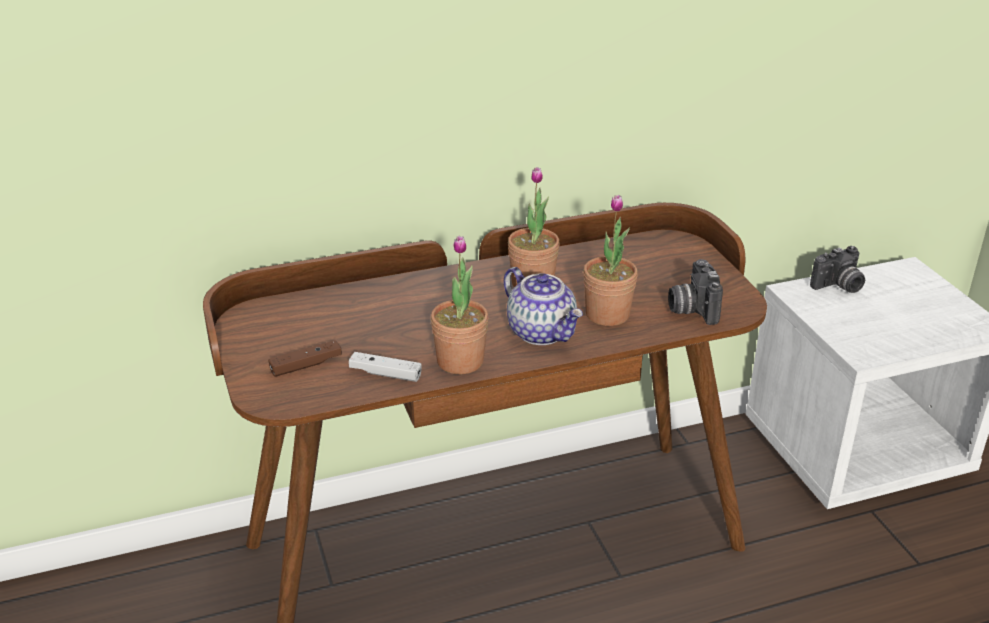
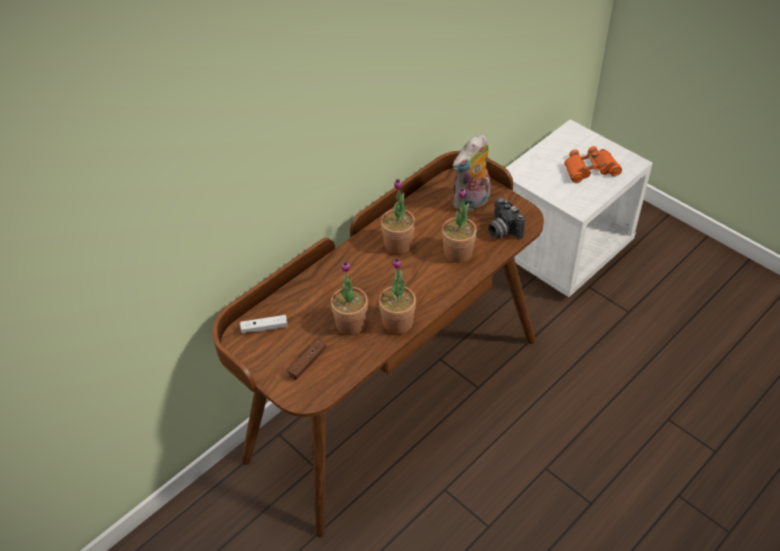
camera: 25 degrees left, 15 degrees up
white game controller [349,352,422,382] -> white game controller moved to [240,315,288,333]
teapot [504,267,583,345] -> none
camera [810,246,865,293] -> none
none -> potted plant [331,260,368,335]
none -> plush toy [453,134,491,213]
none -> orange binoculars [564,146,622,183]

